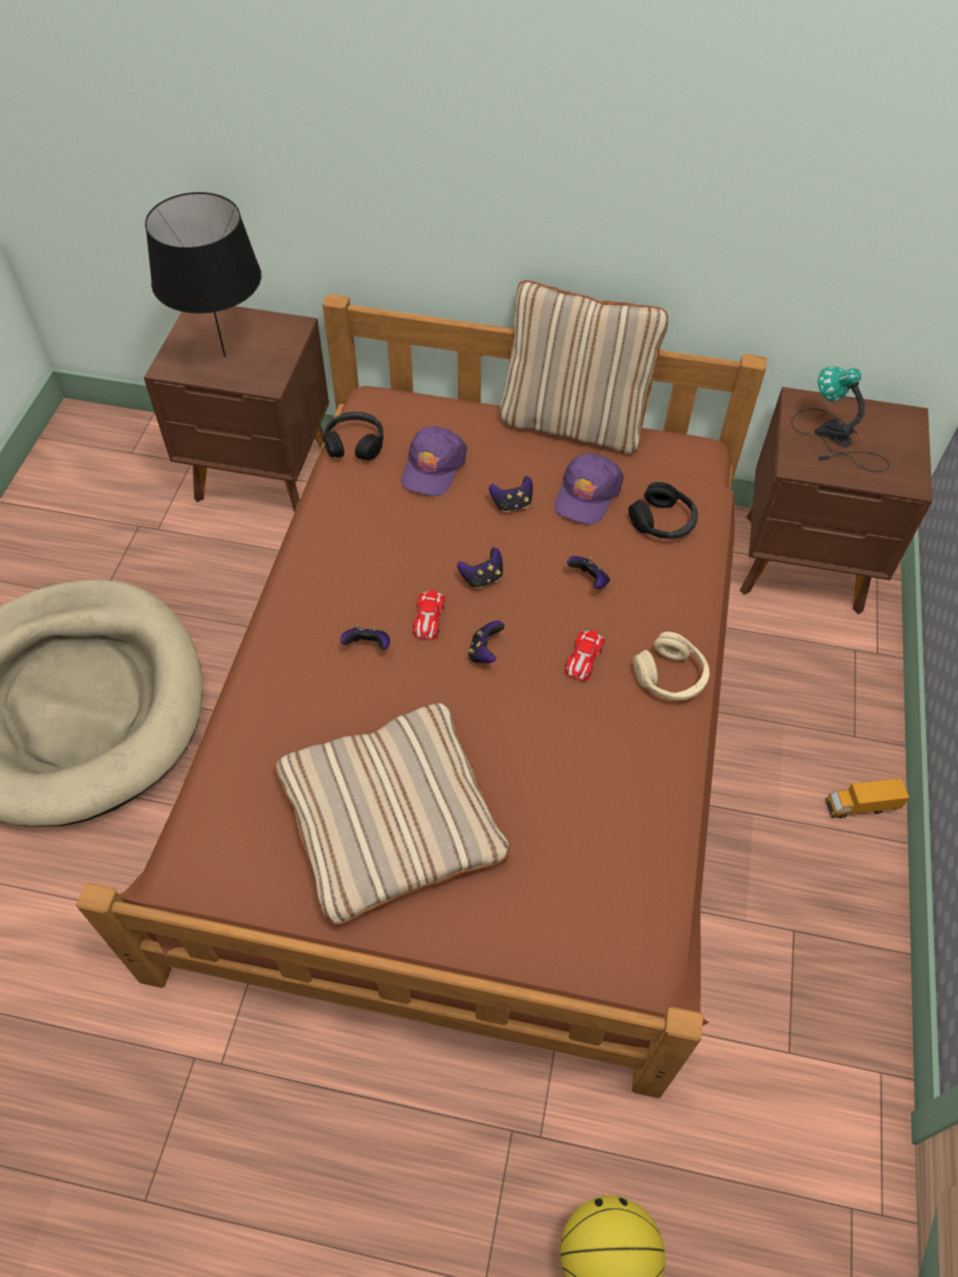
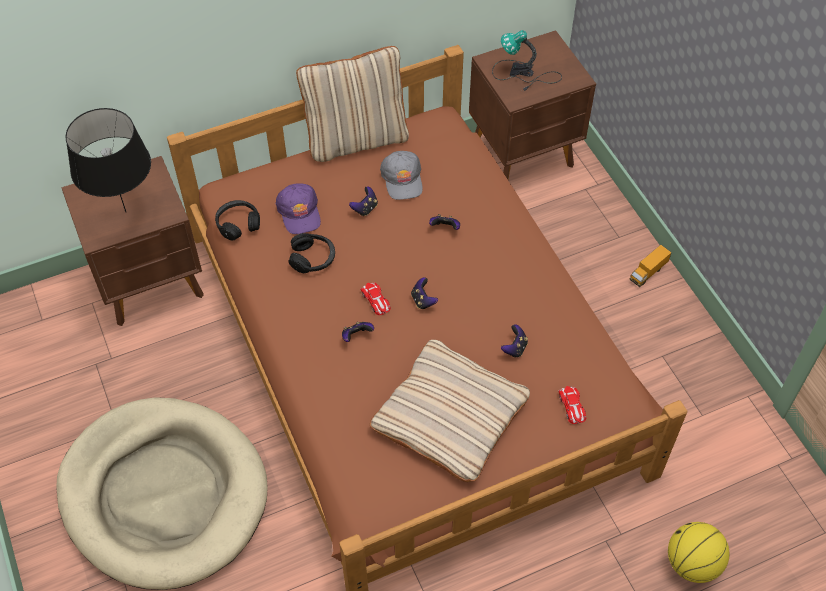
camera: 35 degrees left, 0 degrees up
game controller [457,547,503,589] -> game controller moved to [501,324,528,358]
purple cap [554,453,624,525] -> grey cap [380,151,423,200]
toy car [565,630,605,681] -> toy car moved to [558,386,586,424]
black headphones [629,482,698,539] -> black headphones moved to [289,233,335,273]
beige headphones [633,632,709,700] -> none

